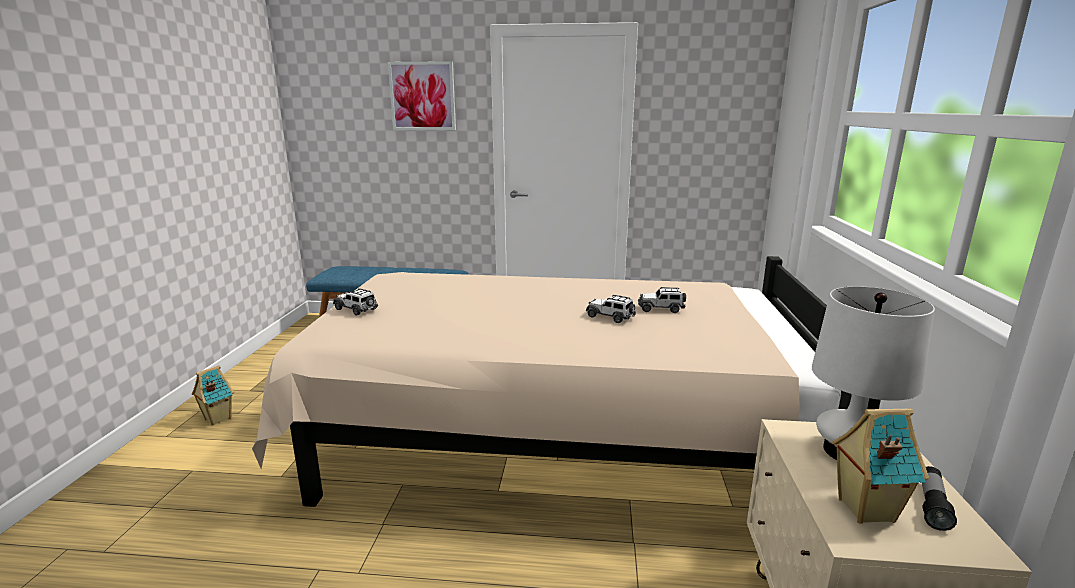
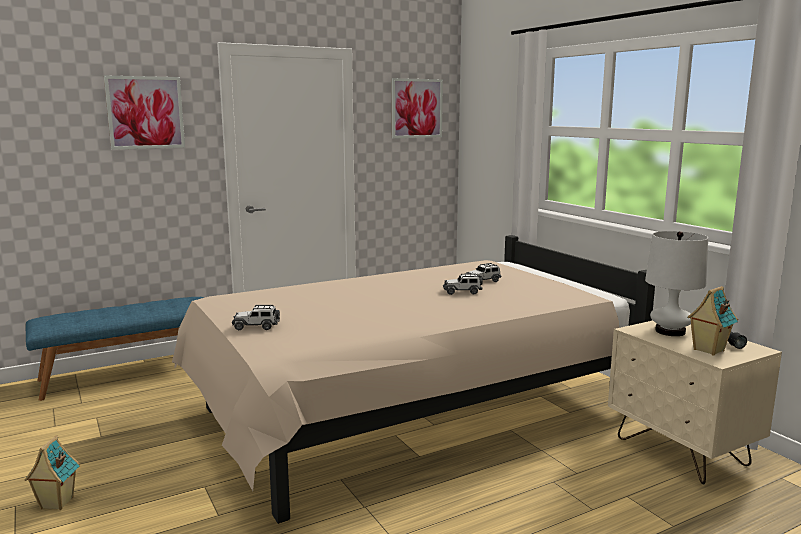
camera: 35 degrees left, 5 degrees down
none -> picture [391,78,443,138]

